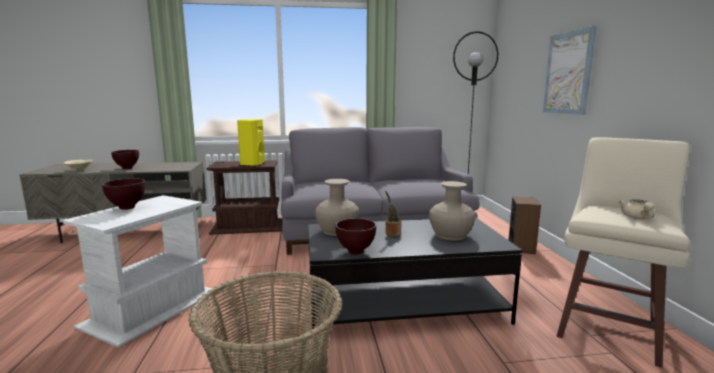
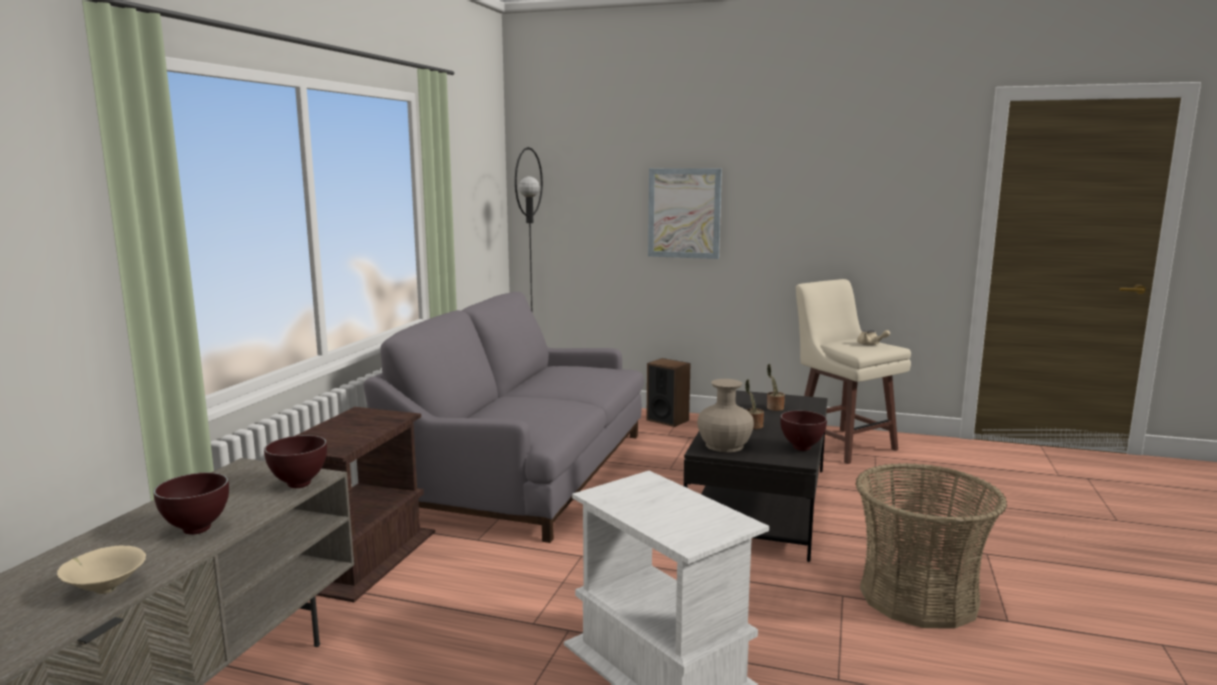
camera: 65 degrees left, 0 degrees up
brown bowl [102,178,145,210] -> brown bowl moved to [264,435,327,488]
yellow speaker [237,119,265,166] -> none
beige vase [429,181,476,240] -> potted plant [767,364,785,411]

